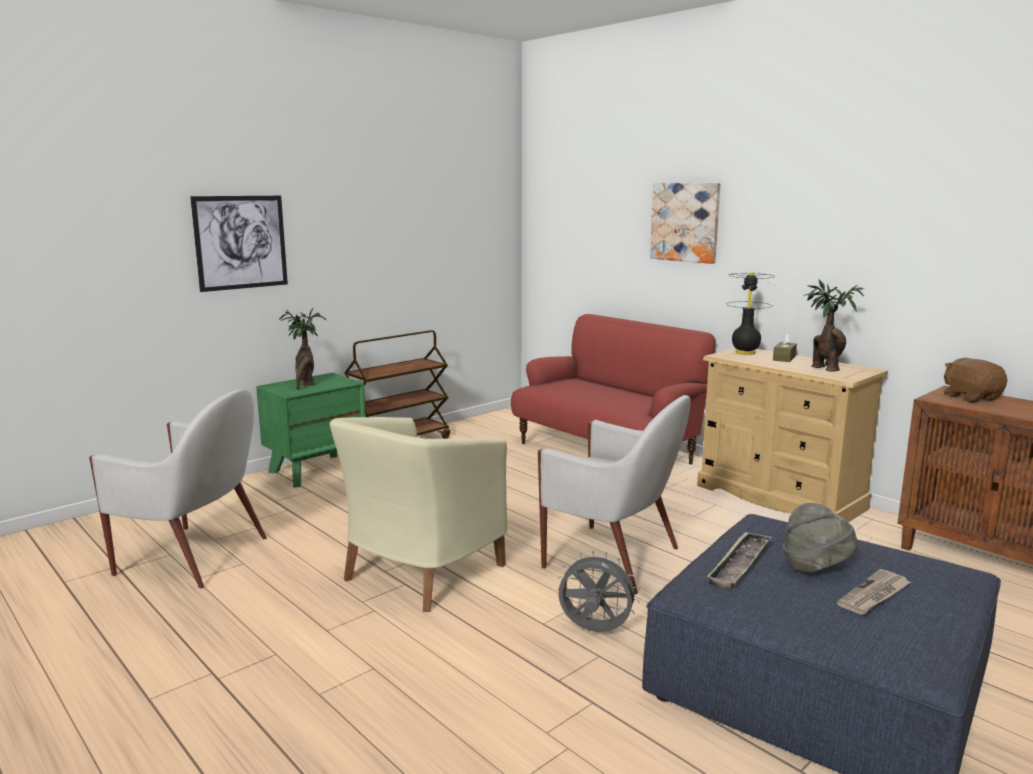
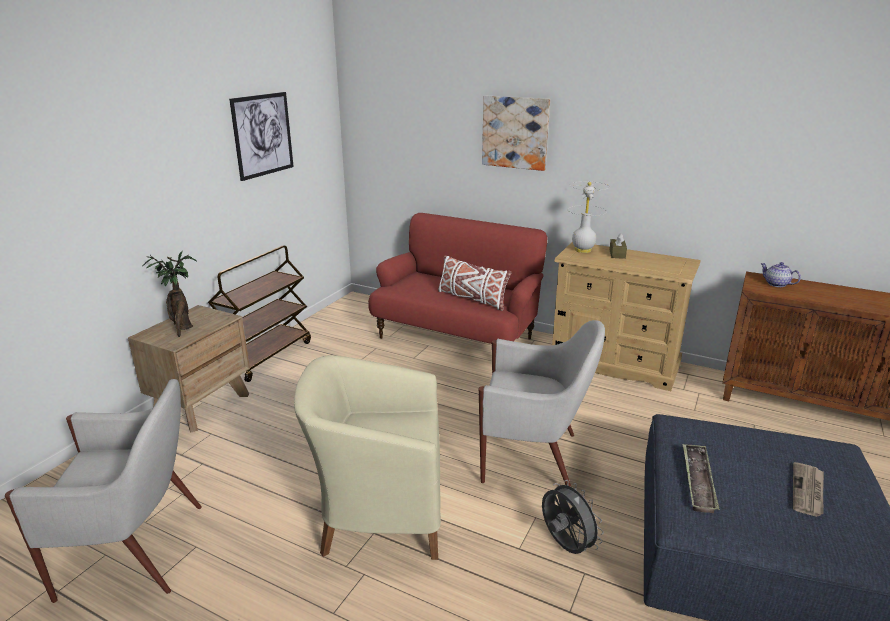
camera: 20 degrees left, 10 degrees up
picture [190,196,288,292] -> picture moved to [229,92,294,181]
green nightstand [256,373,366,488] -> brown nightstand [128,305,250,433]
beige armchair [330,417,508,612] -> beige armchair turned 75 degrees clockwise [294,355,441,560]
grey fan [558,550,640,632] -> grey fan turned 60 degrees clockwise [542,480,604,554]
black table lamp [726,271,774,355] -> white table lamp [567,181,609,253]
grey hat [783,503,857,573] -> none
potted plant [804,280,864,372] -> none
brown plush toy [944,358,1007,403] -> teapot [760,262,801,287]
none -> white pillow [438,255,511,311]

